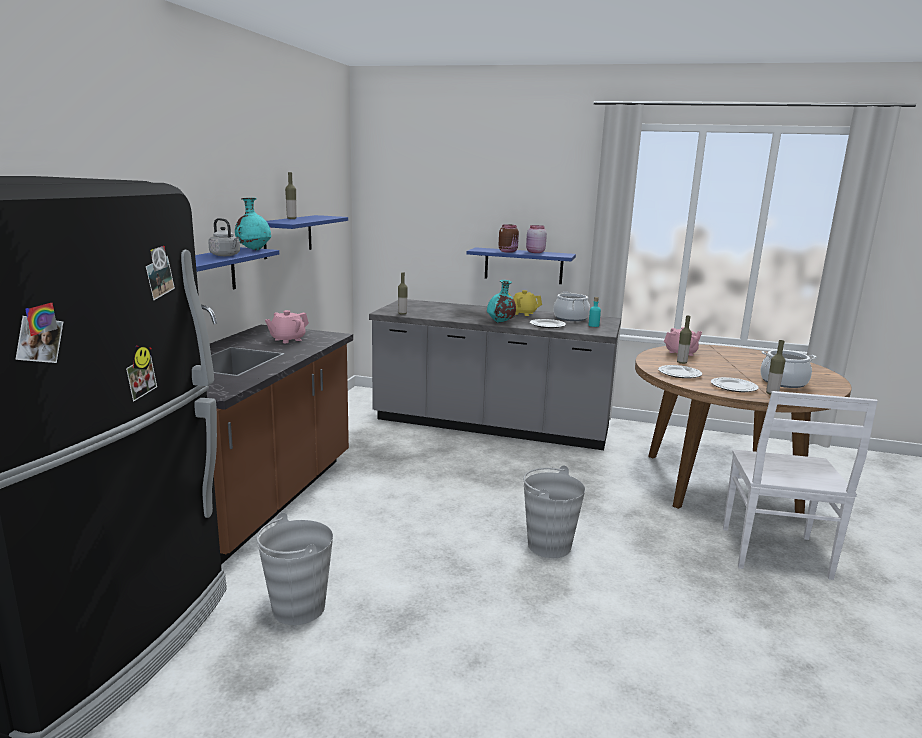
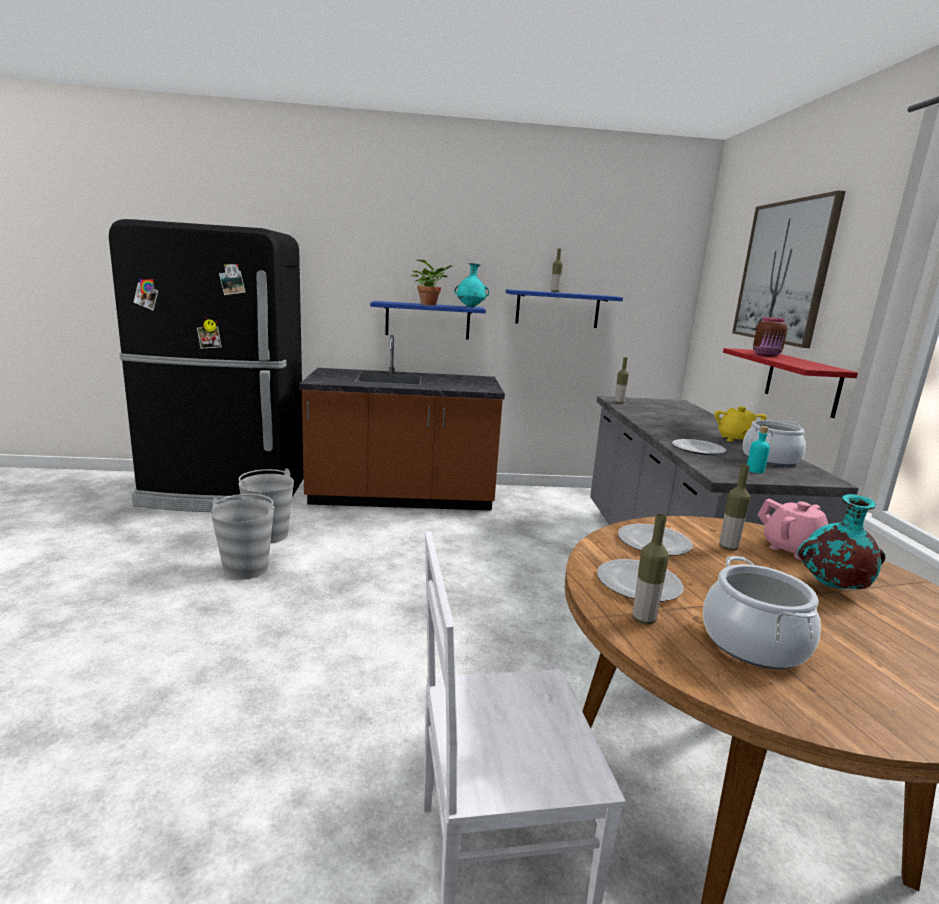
camera: 70 degrees right, 0 degrees up
grey kettle [208,218,240,256] -> potted plant [411,260,454,306]
pink teapot [265,310,309,343] -> none
blue shelf [466,247,576,284] -> red shelf [723,348,858,418]
turquoise vase [487,280,516,323] -> turquoise vase moved to [797,494,886,589]
grey bucket [523,465,585,558] -> grey bucket moved to [211,494,275,580]
pink jar [526,225,547,253] -> none
none -> picture [732,191,846,348]

